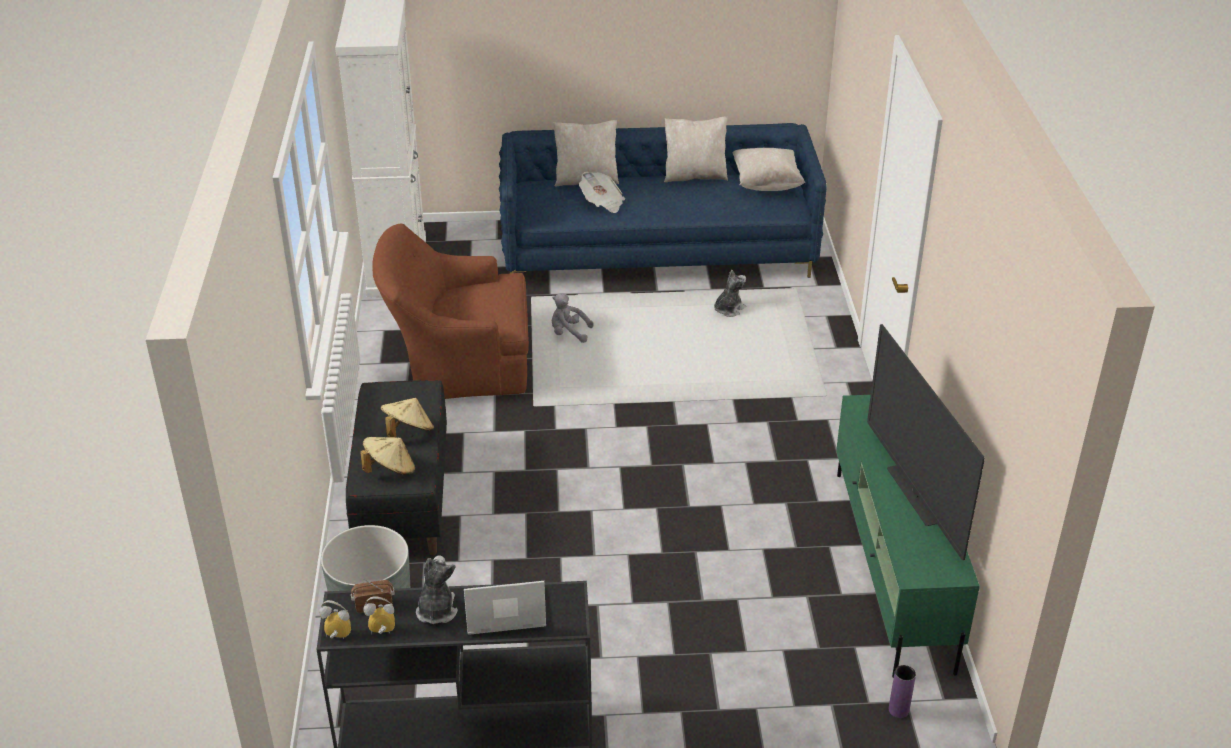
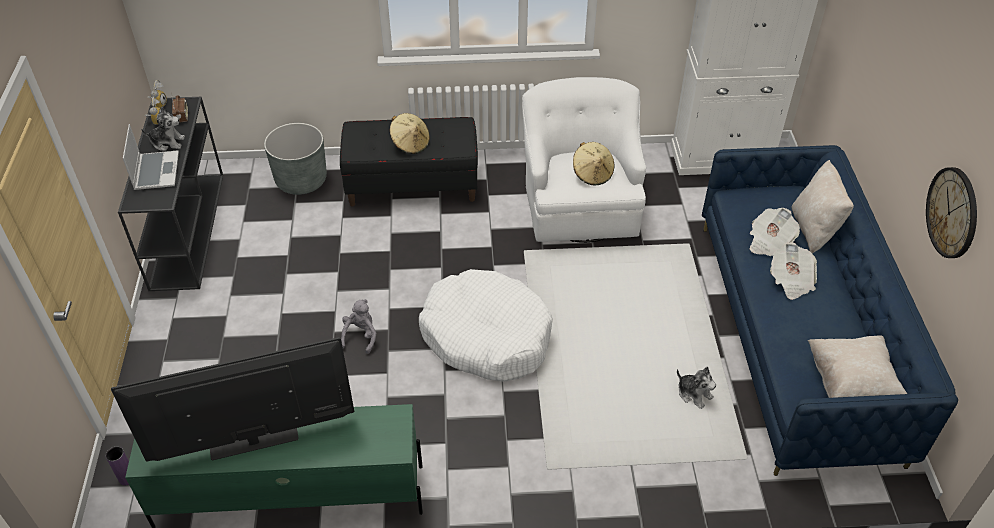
camera: 90 degrees right, 10 degrees up
beige hat [360,437,415,475] -> beige hat moved to [573,142,614,185]
brown armchair [372,223,529,399] -> white armchair [522,77,646,243]
grey plush toy [552,293,593,343] -> grey plush toy moved to [341,299,377,354]
beige pillow [664,116,728,182] -> none
none -> white dog bed [419,269,553,382]
none -> newspaper [770,242,817,300]
none -> wall clock [926,167,977,258]

